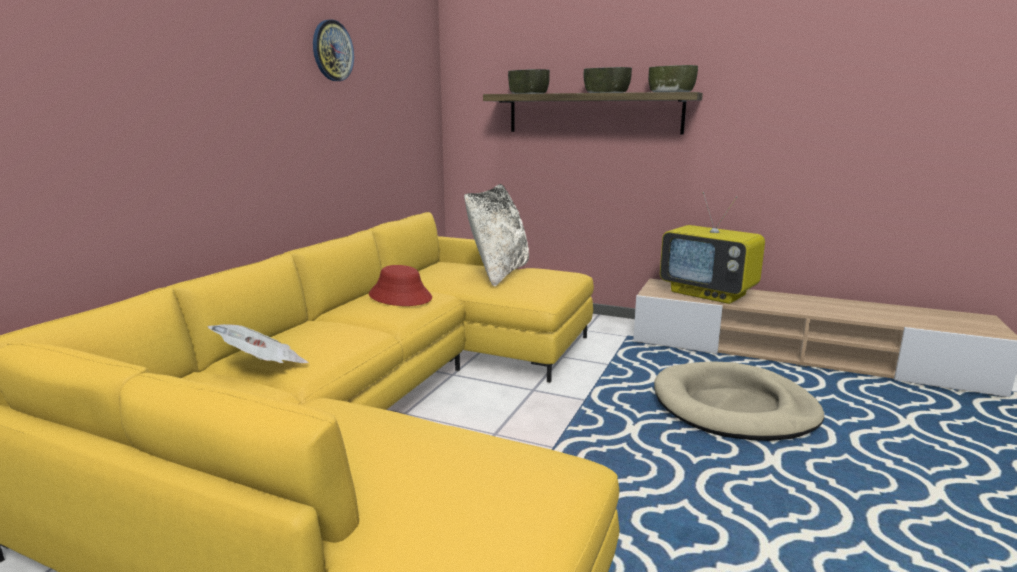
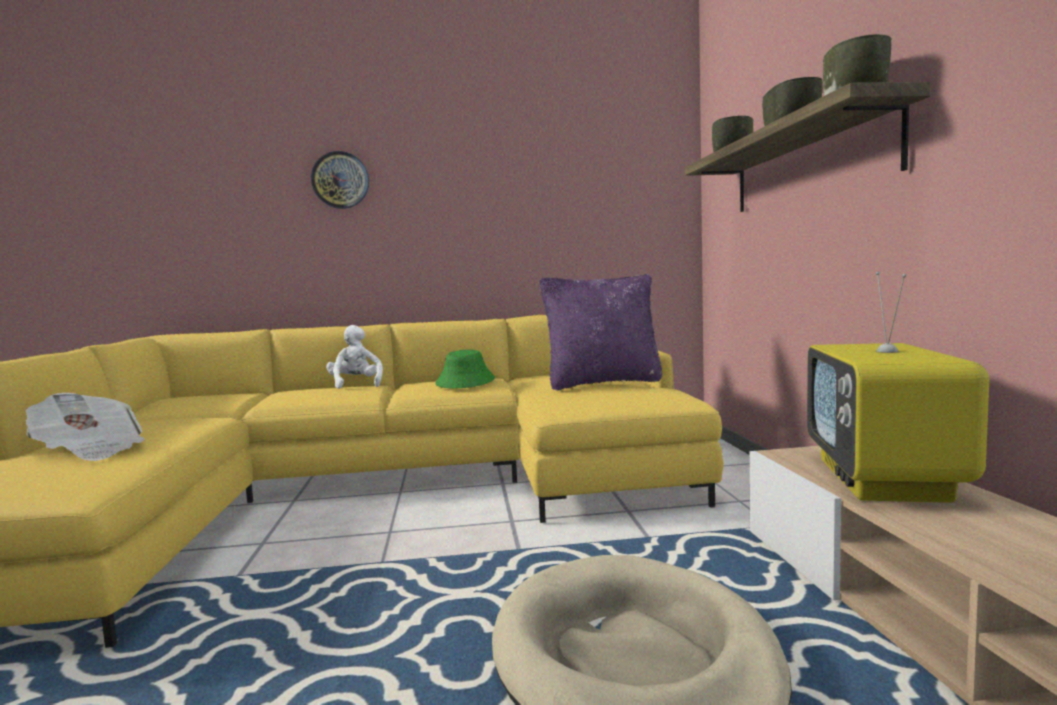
camera: 60 degrees right, 10 degrees down
newspaper [207,324,309,363] -> newspaper moved to [26,393,145,461]
wall clock [313,19,354,81] -> wall clock moved to [311,151,369,209]
red hat [369,265,432,306] -> green hat [435,350,495,388]
beige pillow [464,184,529,286] -> purple pillow [539,274,663,391]
none -> white plush toy [326,325,383,389]

